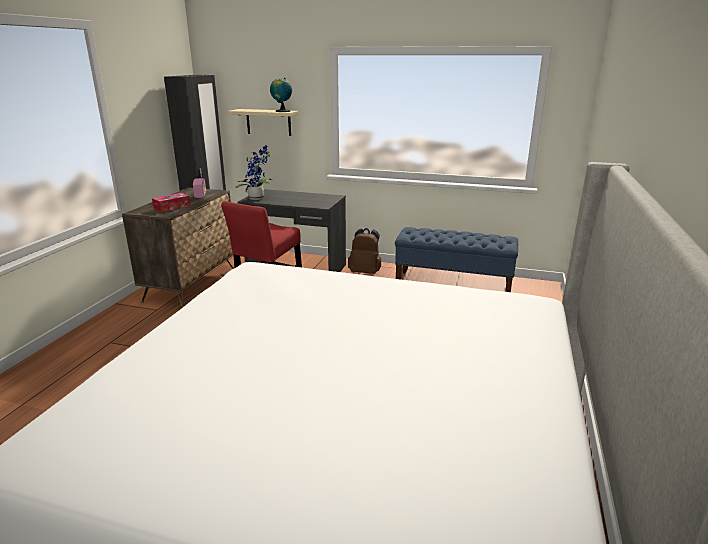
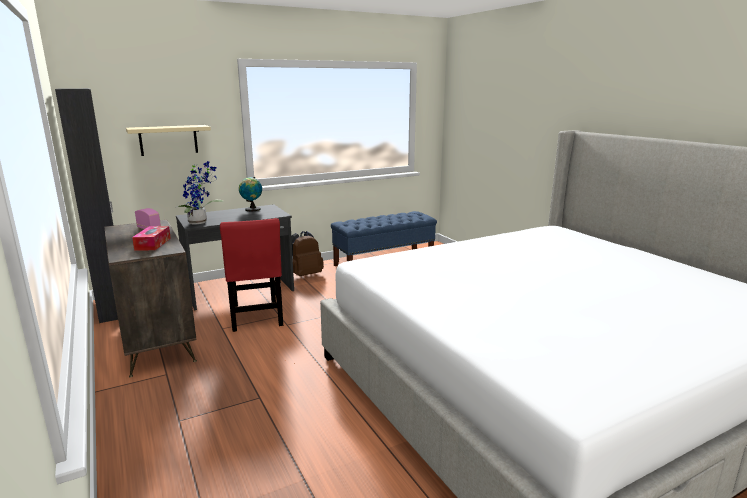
camera: 45 degrees left, 5 degrees down
globe [270,78,292,112] -> globe moved to [239,177,262,211]

